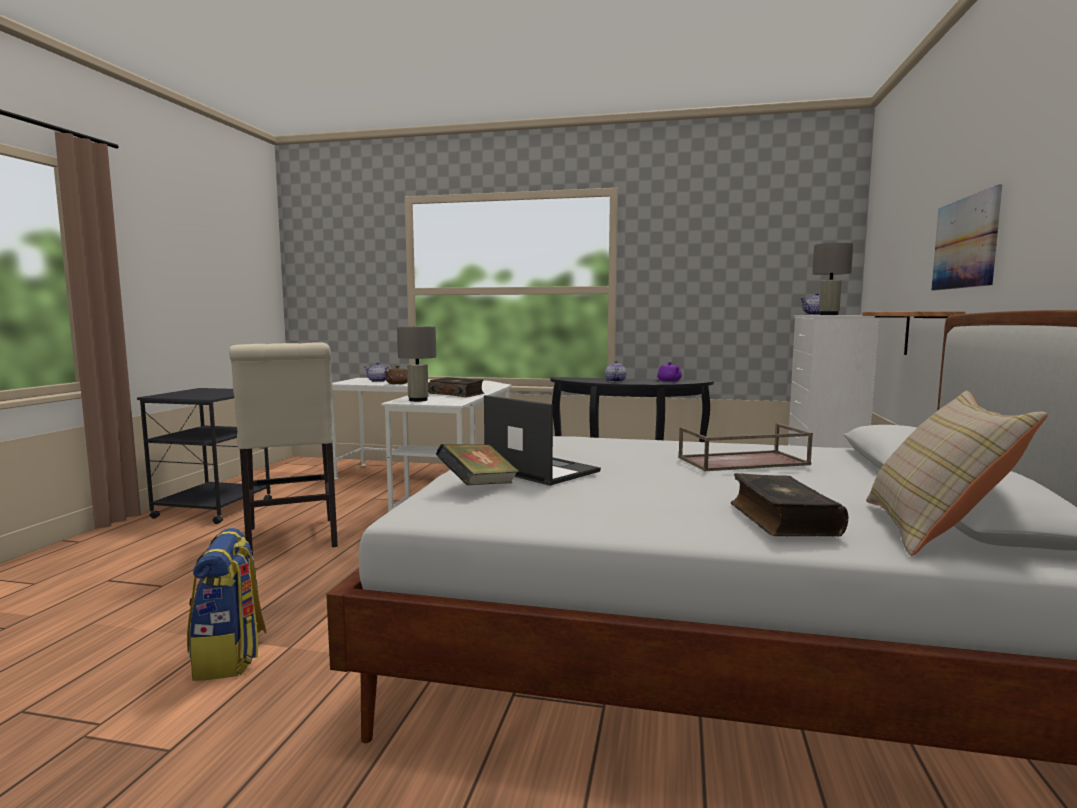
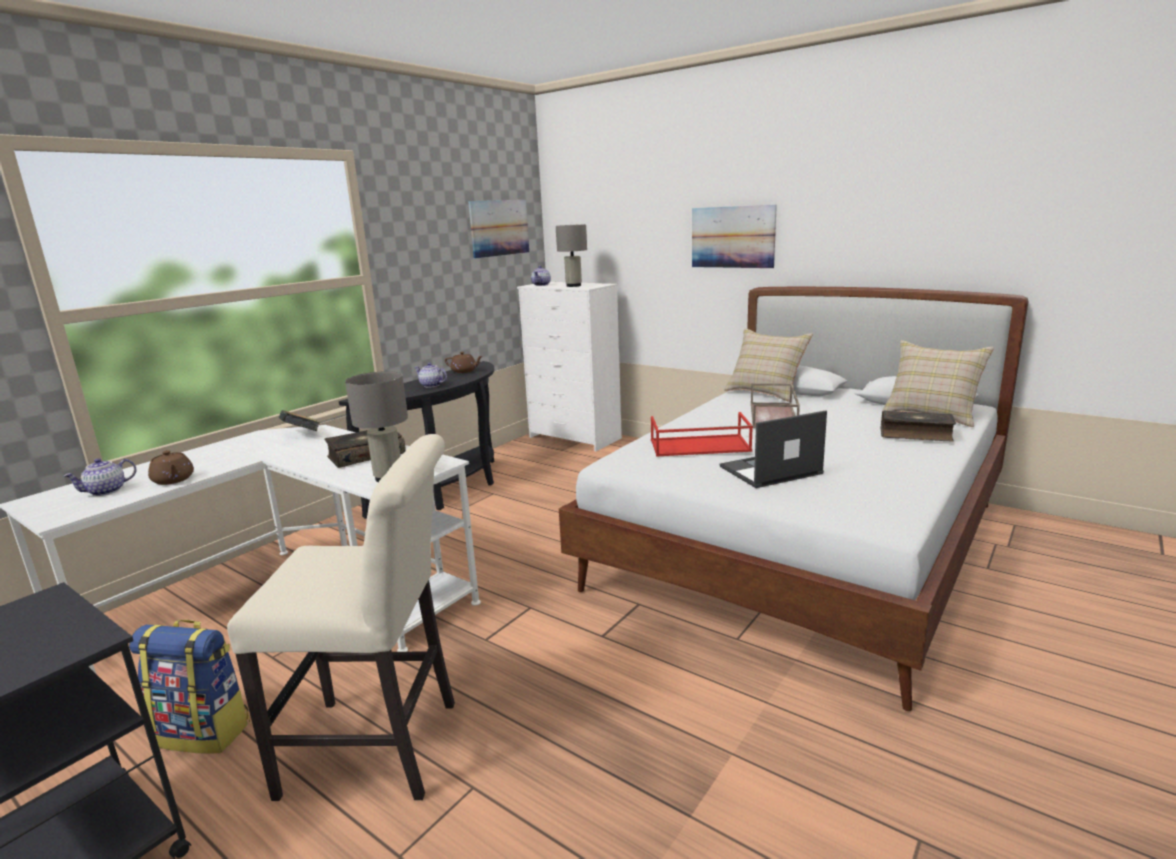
camera: 65 degrees left, 10 degrees up
backpack [187,528,267,681] -> backpack moved to [129,620,250,754]
book [436,444,519,485] -> book moved to [279,410,320,431]
purple teapot [657,362,682,382] -> brown teapot [445,352,482,373]
shelf [862,311,966,355] -> none
none -> picture [468,200,529,259]
none -> red tray [651,412,753,456]
none -> beige pillow [724,328,813,402]

